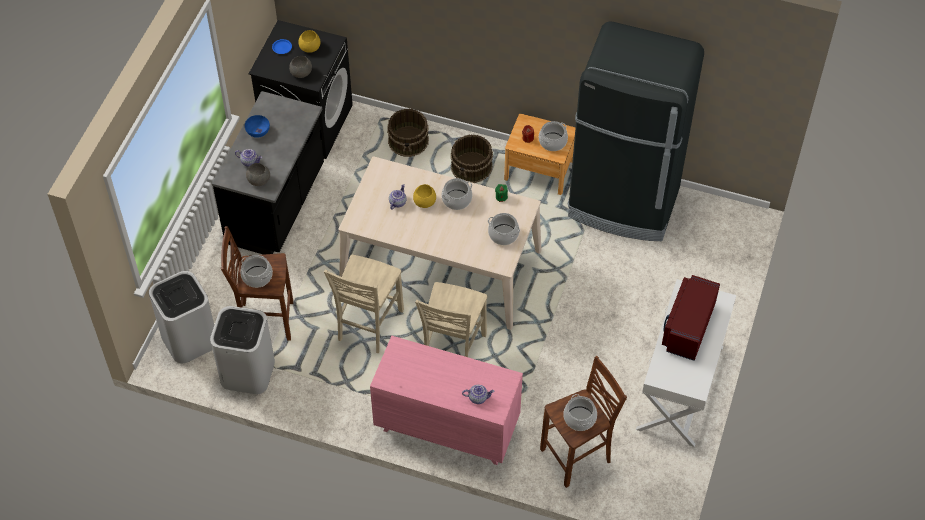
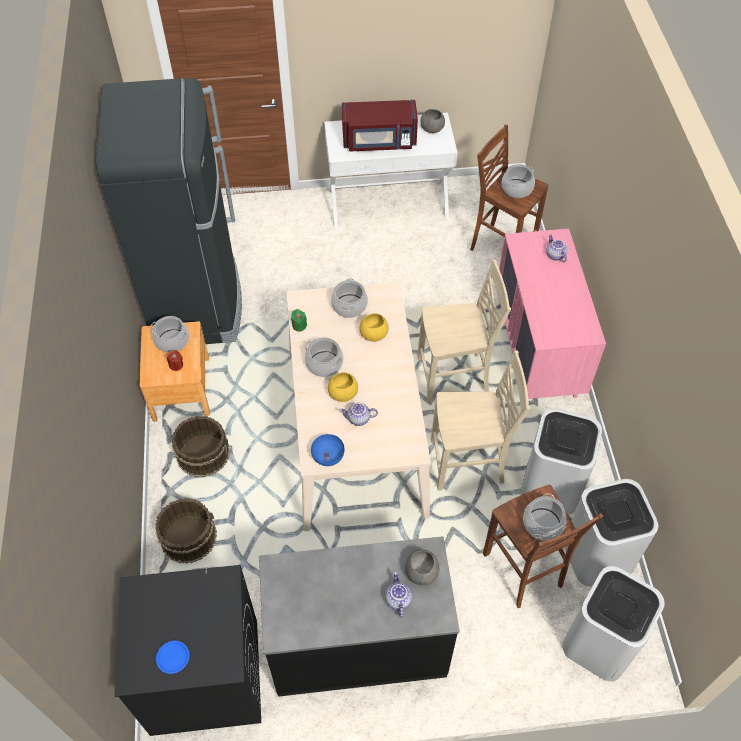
camera: 115 degrees left, 0 degrees up
blue bowl [245,115,270,138] -> blue bowl moved to [311,434,345,466]
grey bowl [289,56,312,78] -> grey bowl moved to [420,109,445,133]
yellow bowl [298,30,320,53] -> yellow bowl moved to [359,313,388,341]
none -> white trash can [521,408,602,515]

